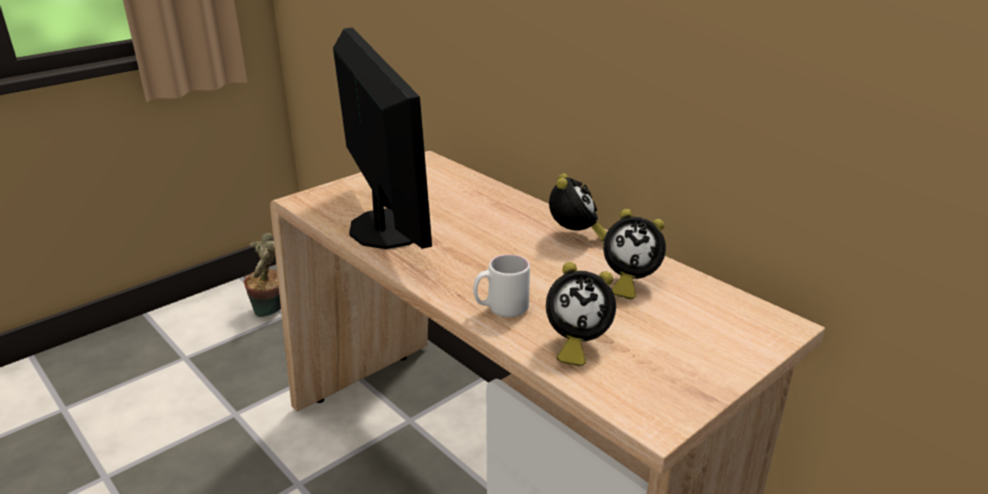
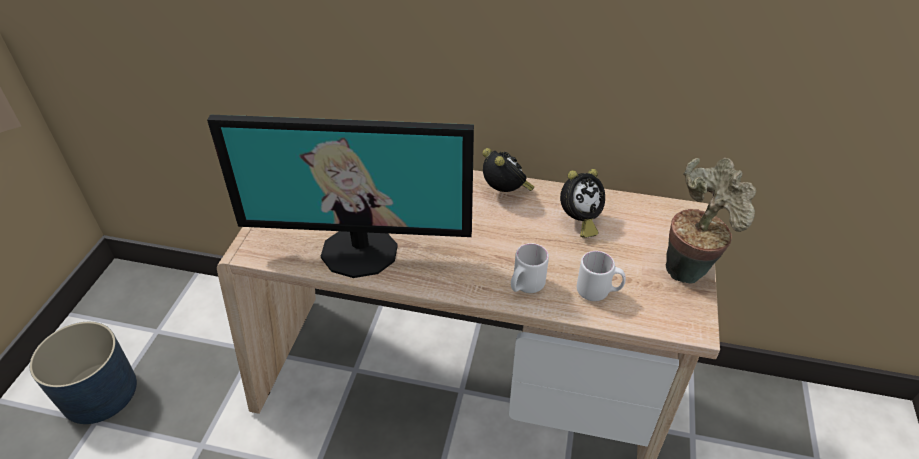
camera: 35 degrees left, 15 degrees up
potted plant [244,233,281,317] -> potted plant moved to [666,158,756,283]
monitor [333,27,432,249] -> monitor turned 150 degrees clockwise [207,115,474,278]
alarm clock [546,262,616,366] -> white mug [577,251,626,301]
none -> blue planter [30,322,137,424]

